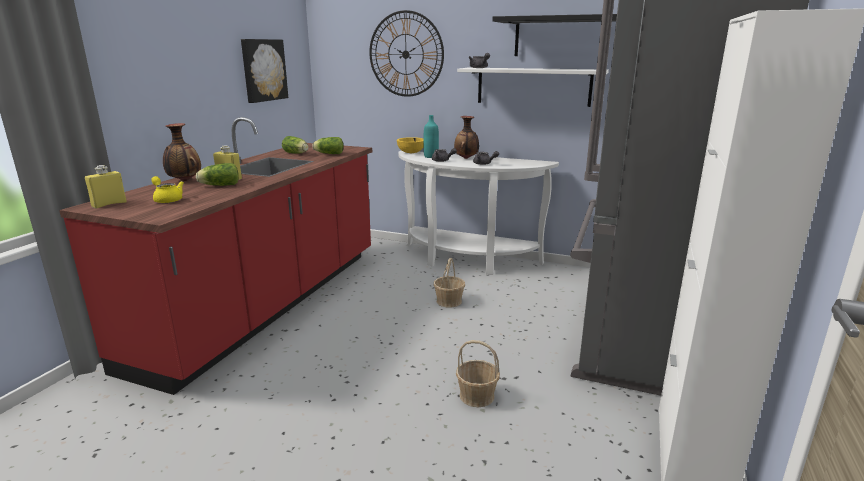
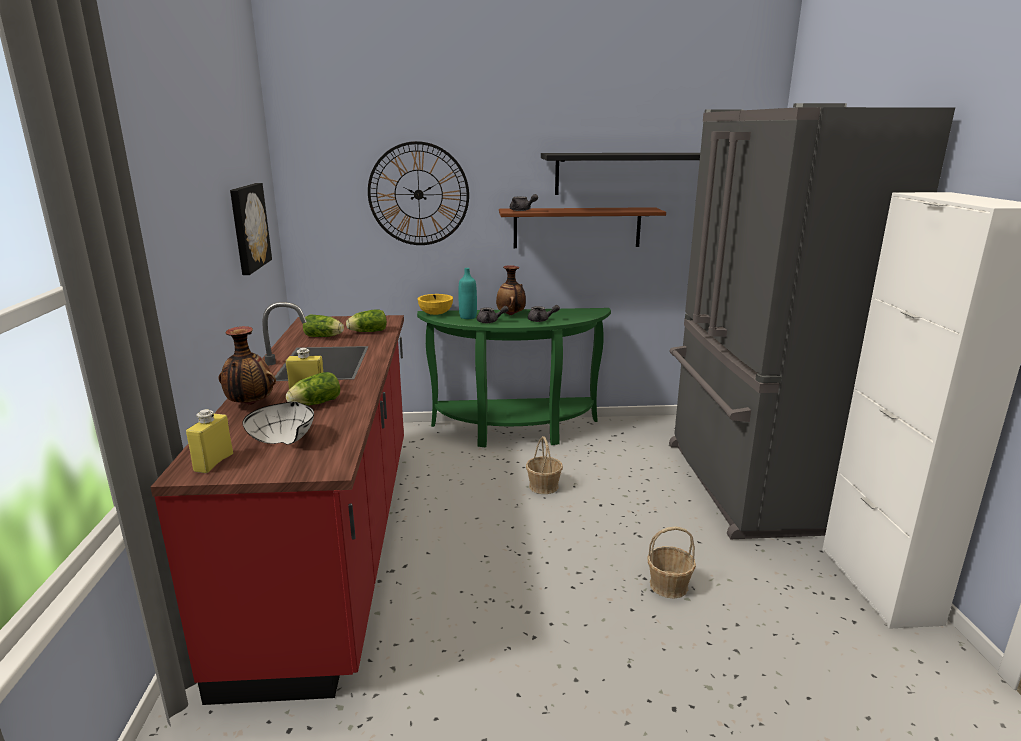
camera: 25 degrees left, 0 degrees up
yellow teapot [151,176,184,203] -> white bowl [243,402,314,445]
white console table [399,150,559,275] -> green console table [417,308,611,447]
white shelf [457,68,609,107] -> brown shelf [499,207,666,248]

